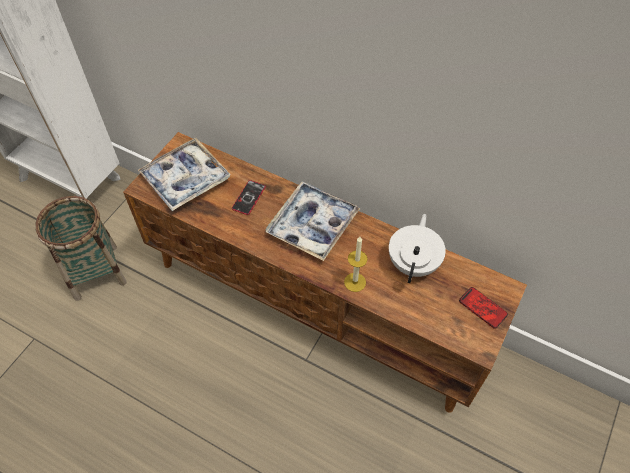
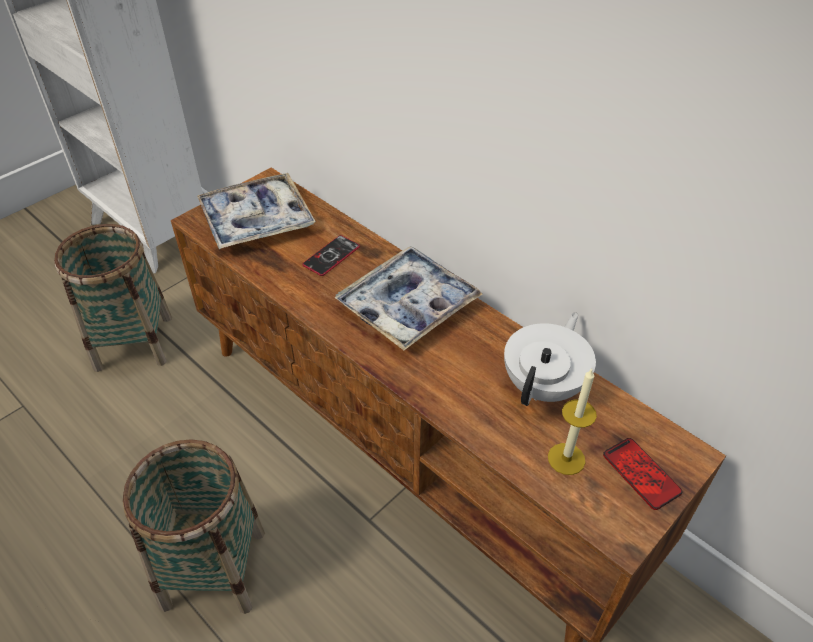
camera: 15 degrees right, 10 degrees down
candle [344,237,368,292] -> candle moved to [548,369,597,475]
none -> basket [123,439,265,614]

